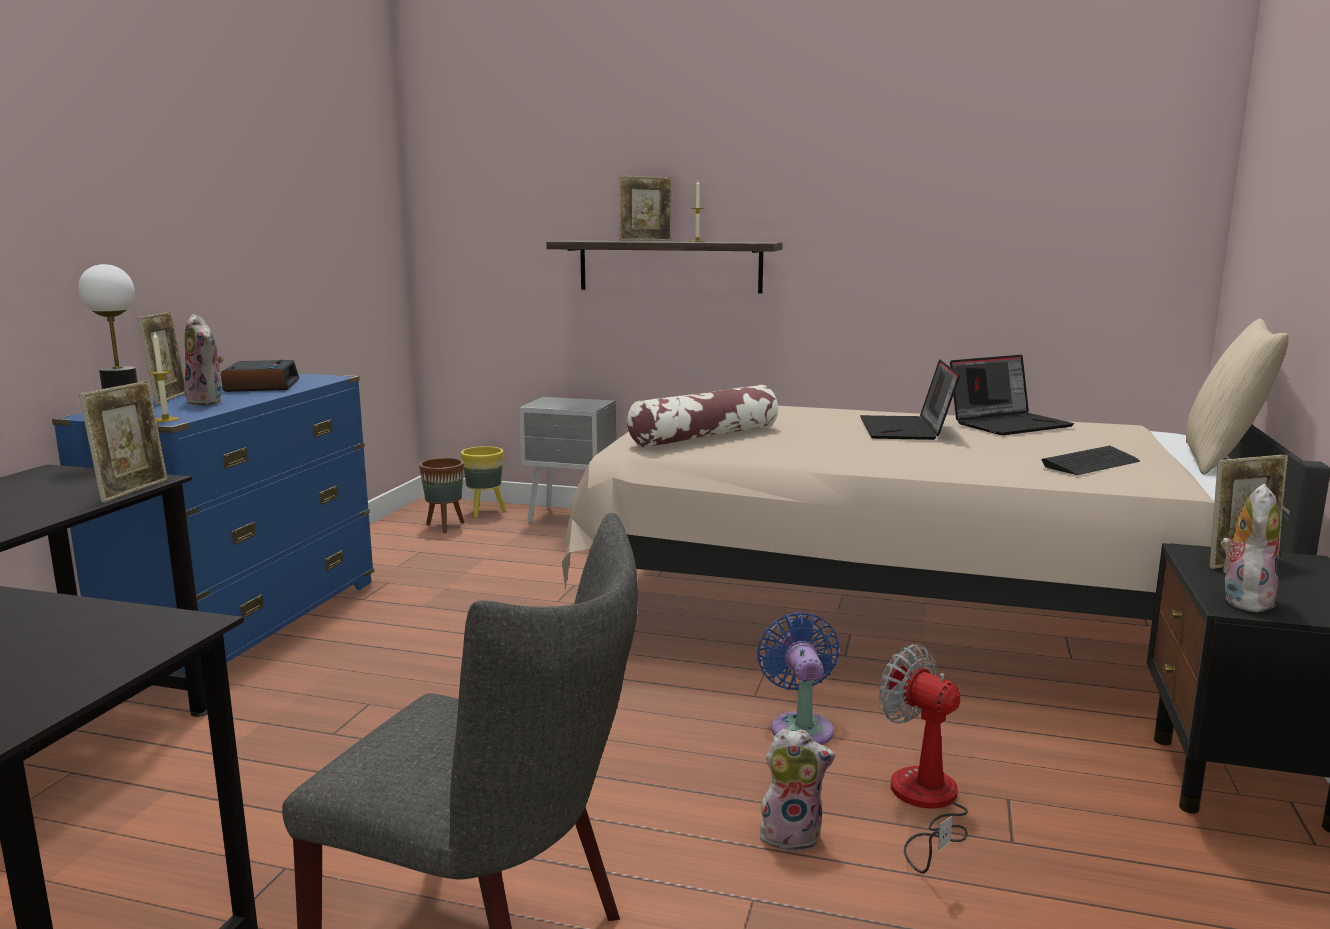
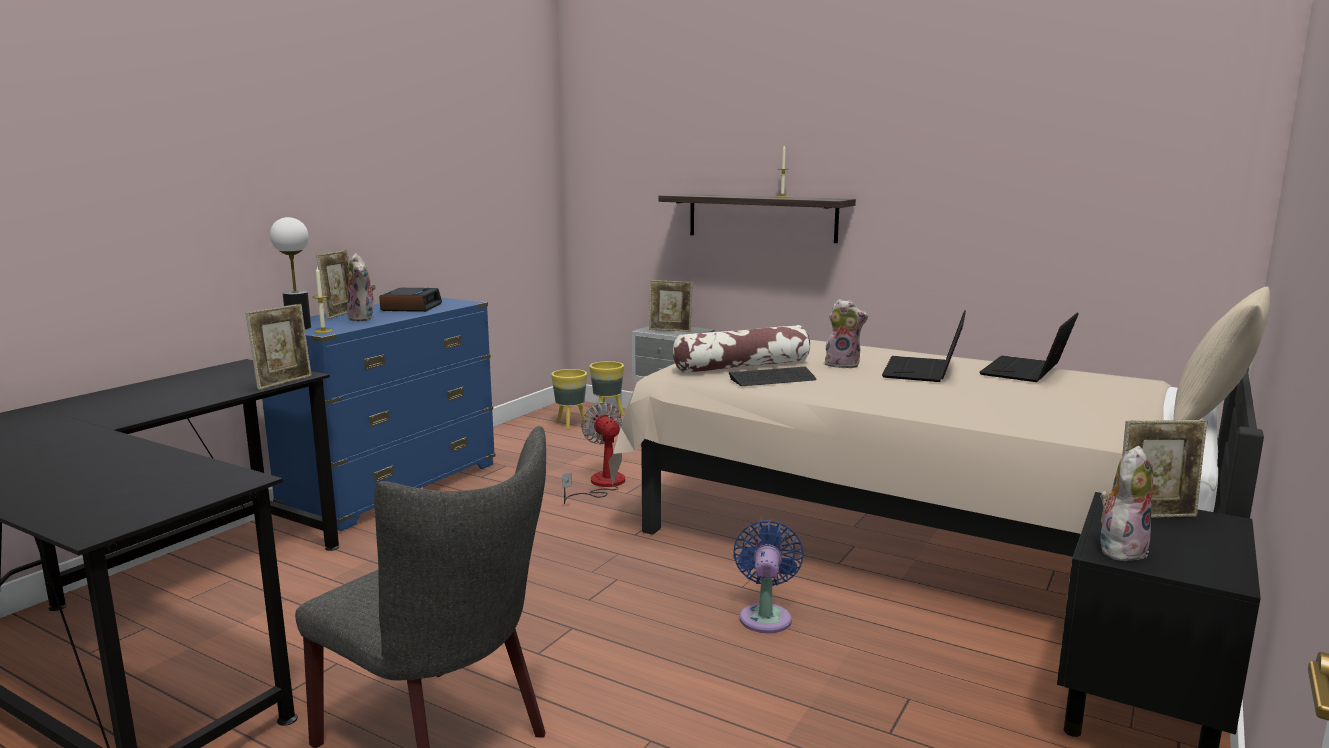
camera: 15 degrees right, 0 degrees up
brown planter [419,458,464,533] -> yellow planter [551,369,587,430]
picture frame [619,176,673,241] -> picture frame moved to [649,280,693,332]
plush toy [759,728,835,851] -> plush toy moved to [825,299,868,368]
fan [879,644,968,874] -> fan moved to [562,402,625,504]
laptop [950,355,1074,435] -> laptop turned 135 degrees clockwise [979,312,1079,382]
keyboard [1041,446,1140,475] -> keyboard moved to [729,367,816,386]

